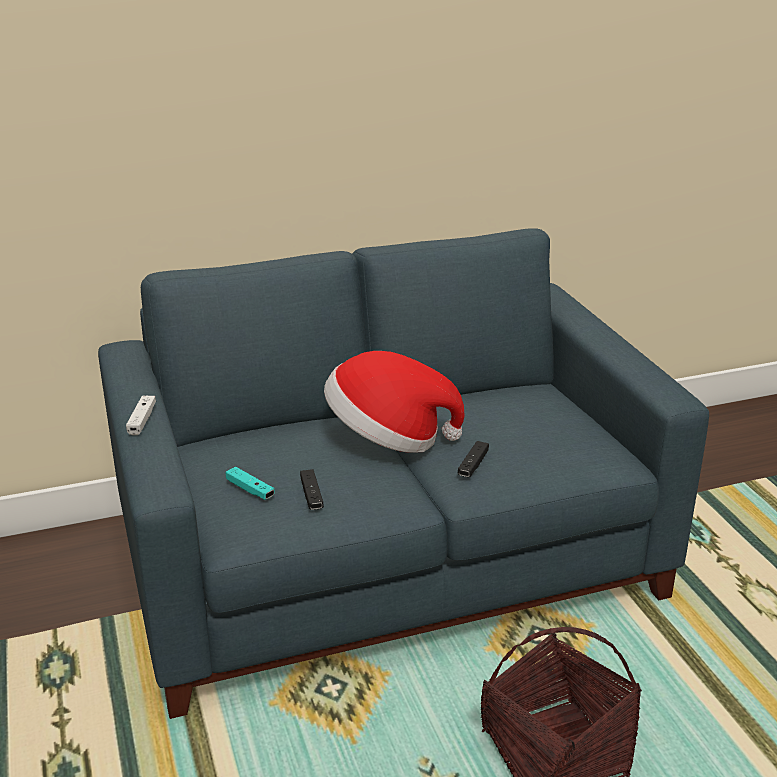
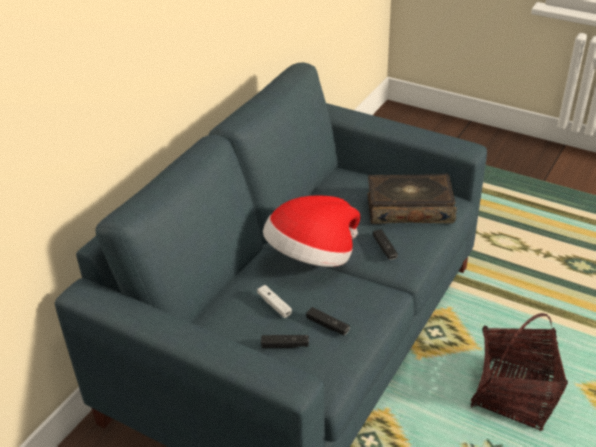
camera: 40 degrees left, 10 degrees up
white game controller [126,395,156,435] -> white game controller moved to [257,285,292,318]
turquoise game controller [226,467,275,500] -> black game controller [261,335,309,348]
none -> book [367,174,456,224]

